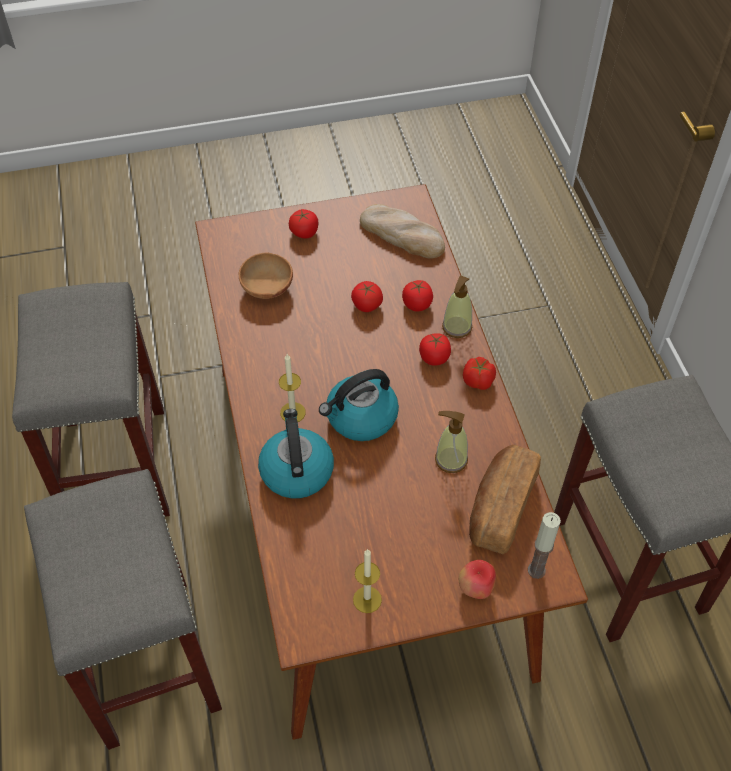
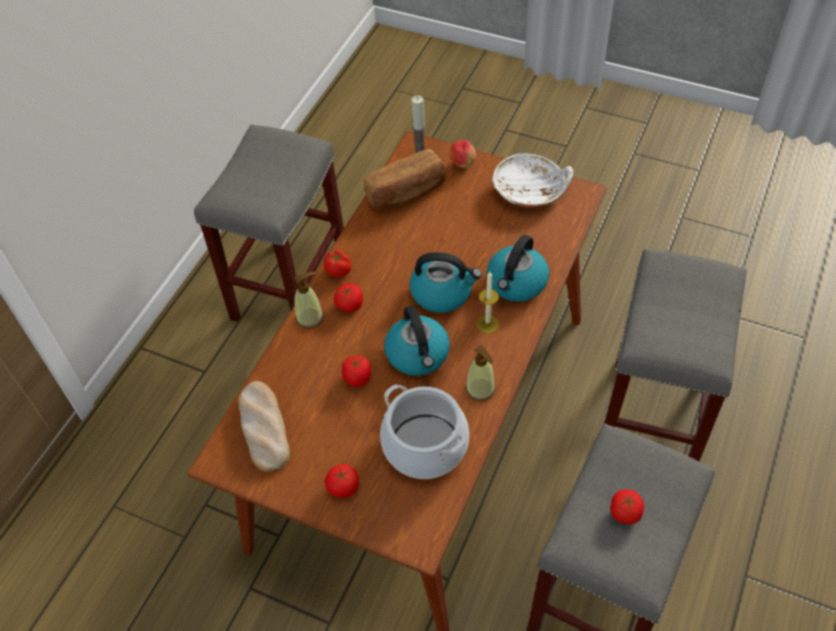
camera: 140 degrees left, 0 degrees up
brown bowl [239,253,293,299] -> cooking pot [380,384,469,479]
candle [353,549,382,613] -> white bowl [492,154,573,207]
tomato [402,280,433,311] -> tomato moved to [611,490,644,524]
soap dispenser [435,411,468,473] -> soap dispenser moved to [466,345,495,401]
none -> kettle [384,306,450,376]

